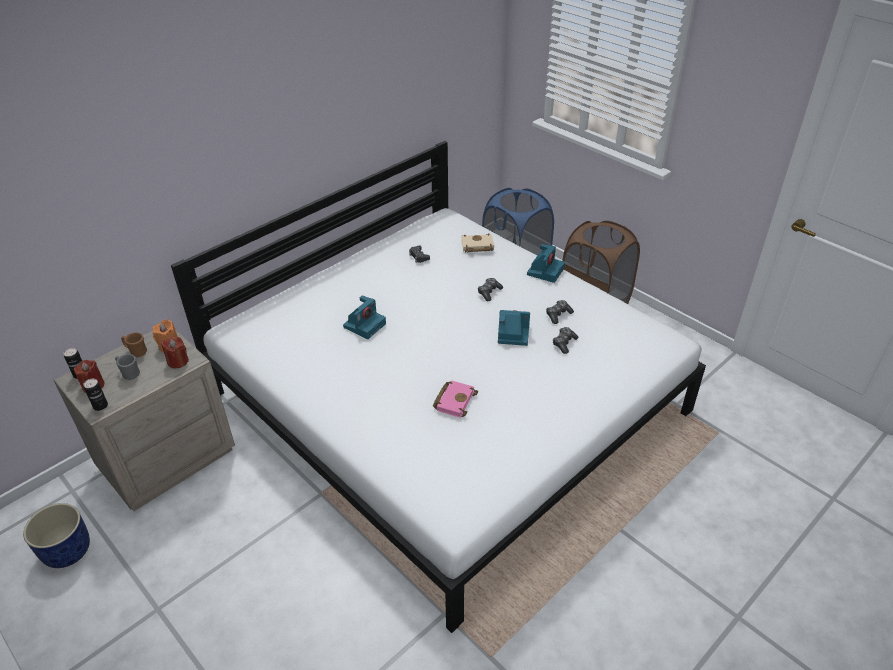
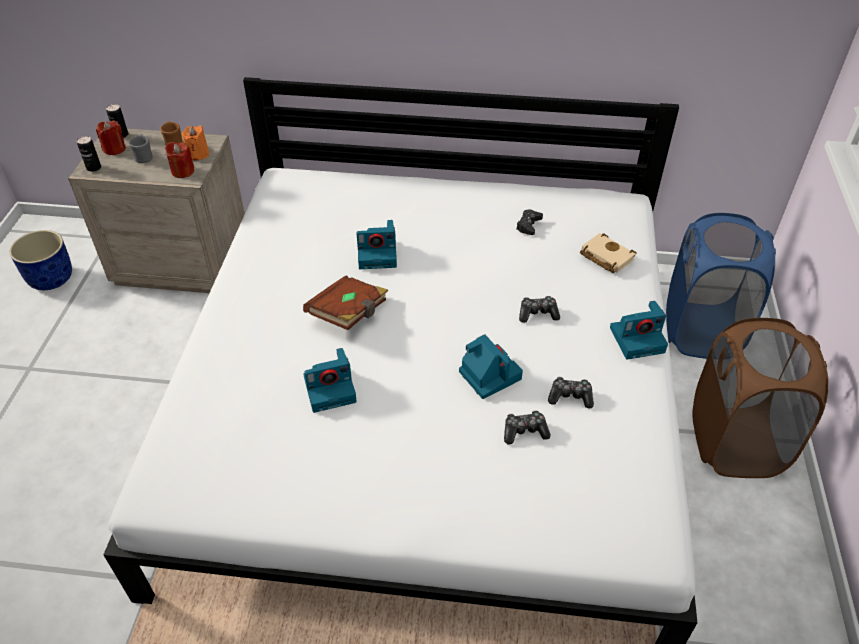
camera: 50 degrees right, 5 degrees up
pink book [433,381,478,418] -> camera [304,348,357,413]
none -> brown book [303,275,388,330]

